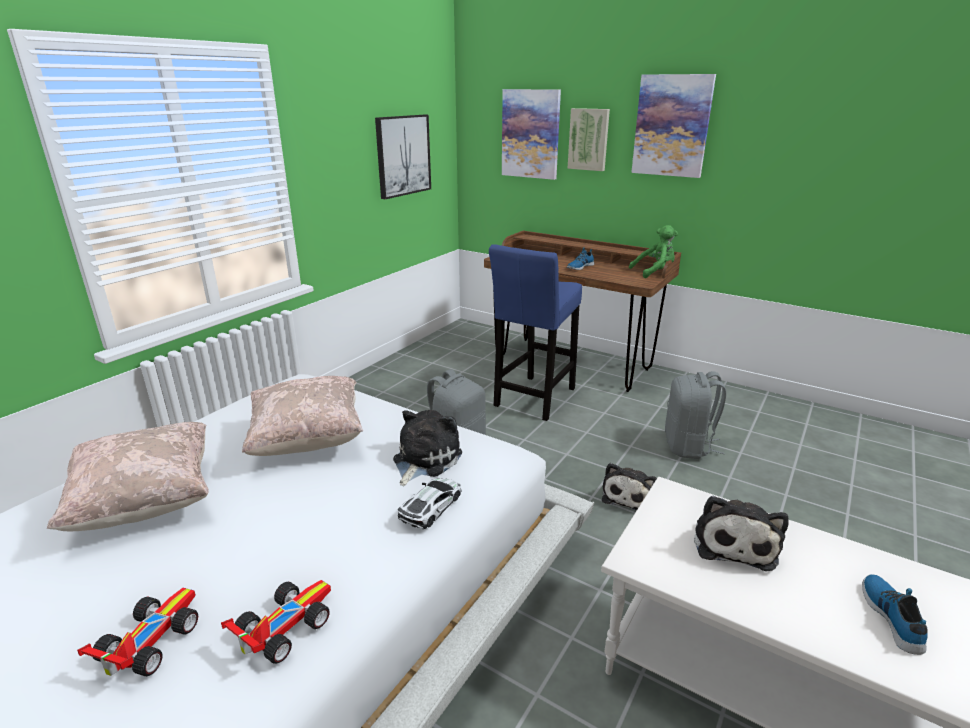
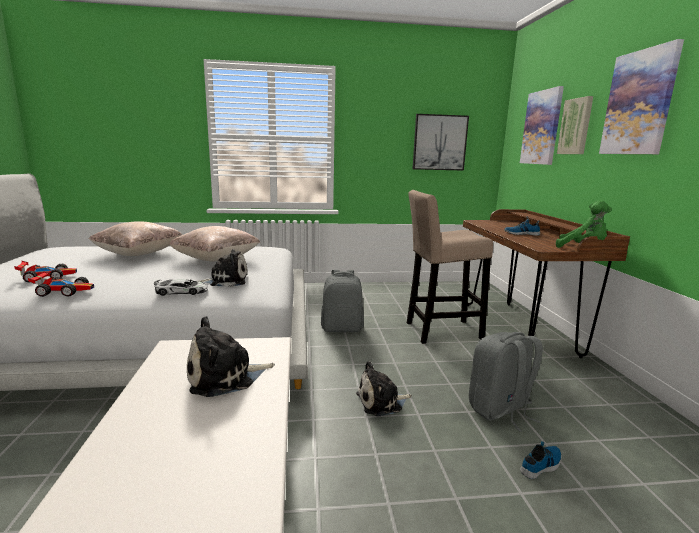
camera: 50 degrees right, 10 degrees down
blue stool [489,244,582,421] -> beige stool [407,190,493,344]
shoe [862,574,928,655] -> shoe moved to [520,441,562,479]

